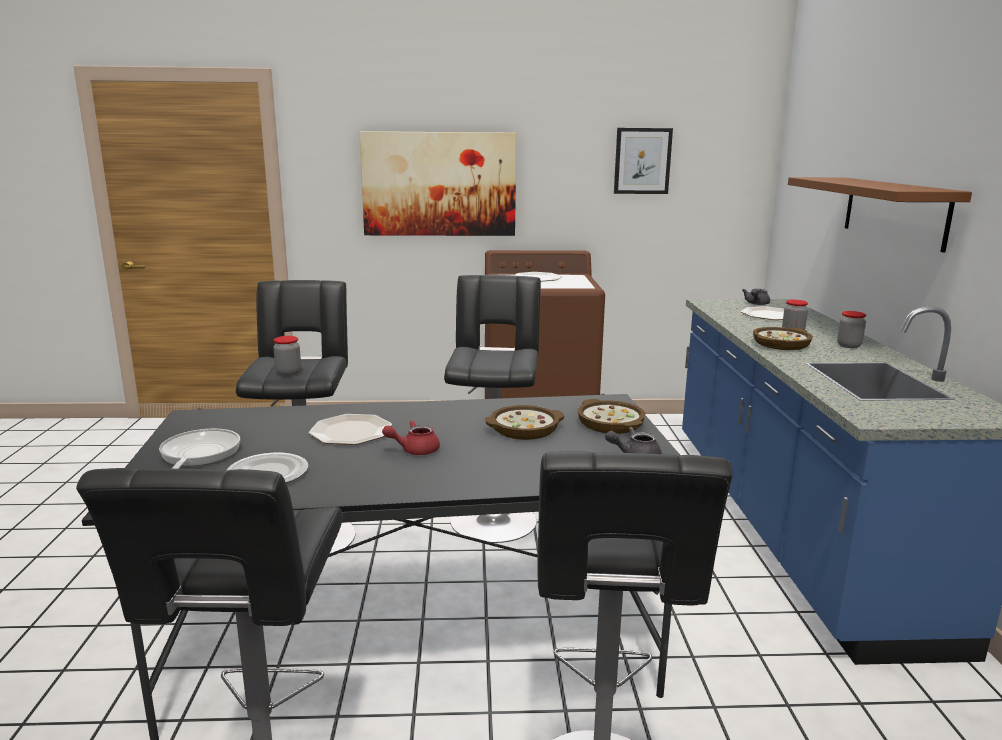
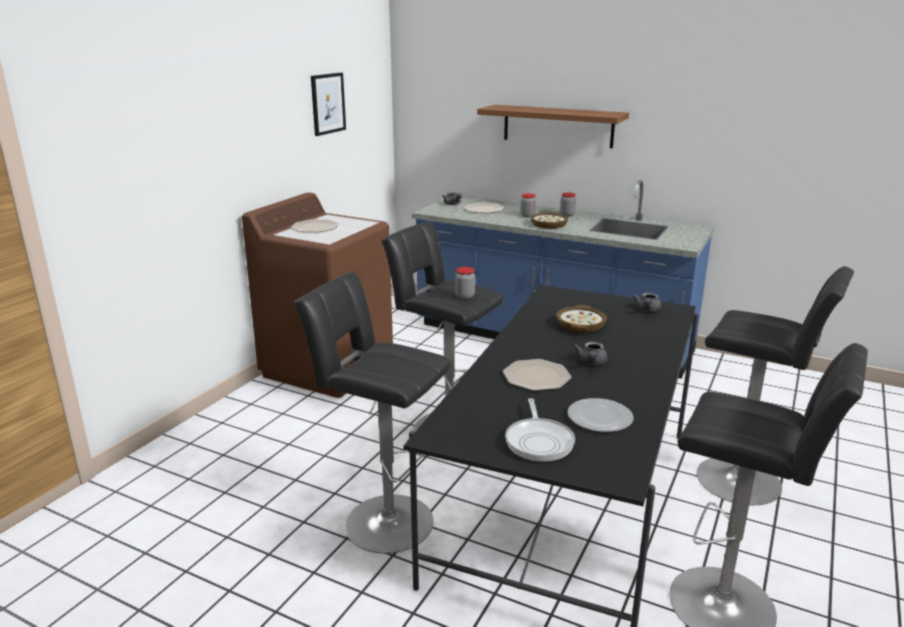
camera: 60 degrees left, 5 degrees up
frying pan [159,429,240,469] -> frying pan turned 120 degrees counterclockwise [505,398,575,462]
jar [273,336,301,376] -> jar moved to [455,267,475,299]
picture [359,131,516,236] -> none
red teapot [382,420,440,455] -> grey teapot [573,342,607,365]
bowl [577,399,646,434] -> none

